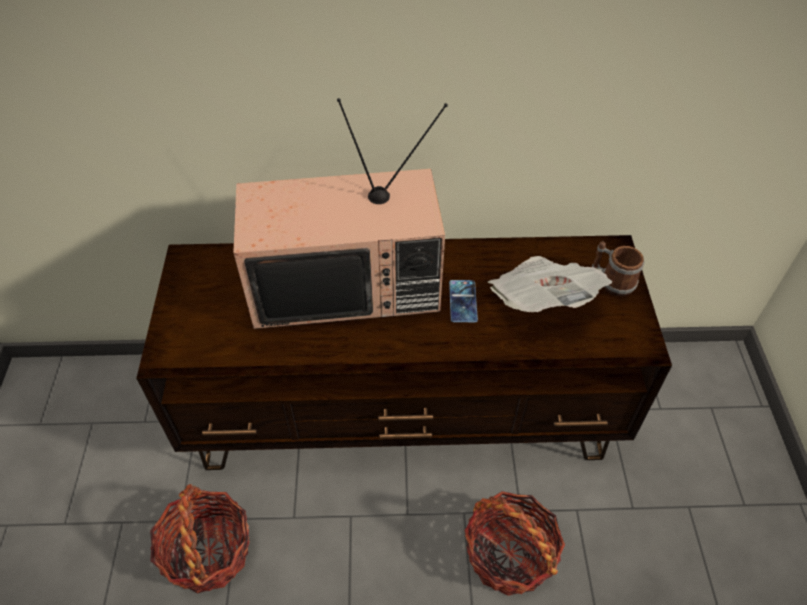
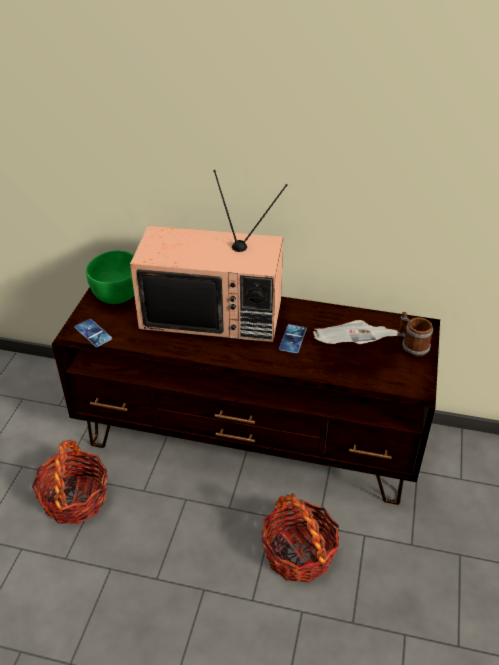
camera: 15 degrees right, 10 degrees down
none -> phone [75,319,112,347]
none -> green bowl [86,250,134,304]

